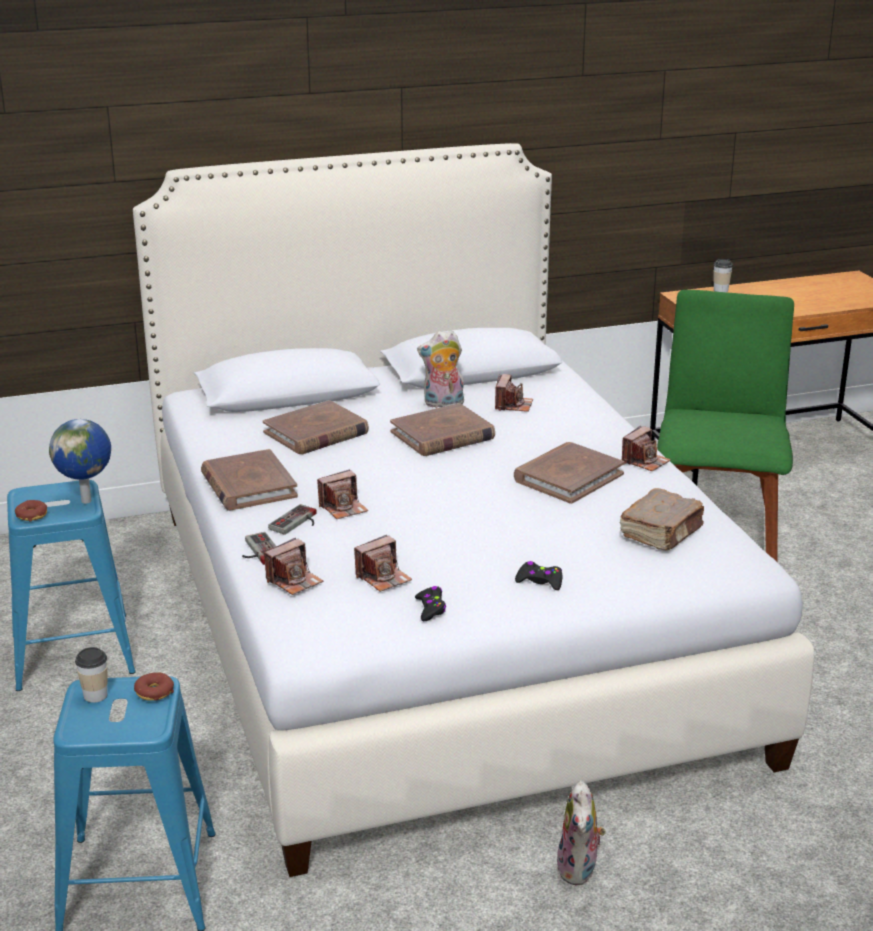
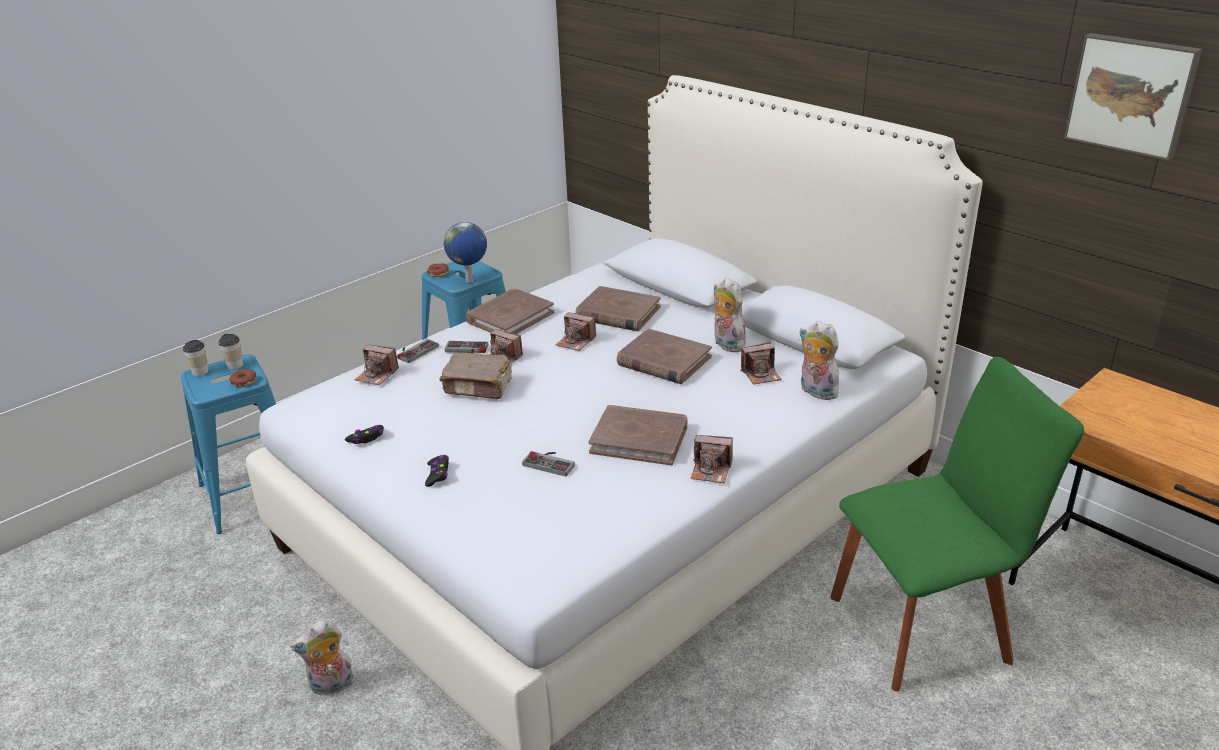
camera: 65 degrees right, 5 degrees up
camera [354,535,412,592] -> camera moved to [556,312,596,351]
brown book [620,488,704,550] -> brown book moved to [440,353,512,399]
cup [714,259,733,292] -> cup moved to [183,340,209,376]
none -> game controller [522,451,575,477]
none -> plush toy [800,321,839,400]
none -> picture [1064,33,1202,161]

